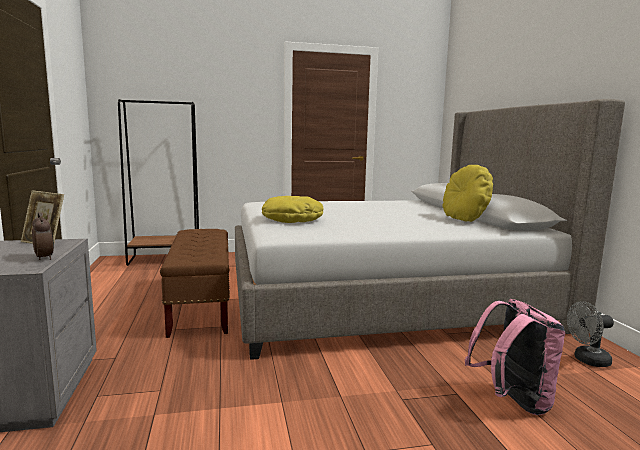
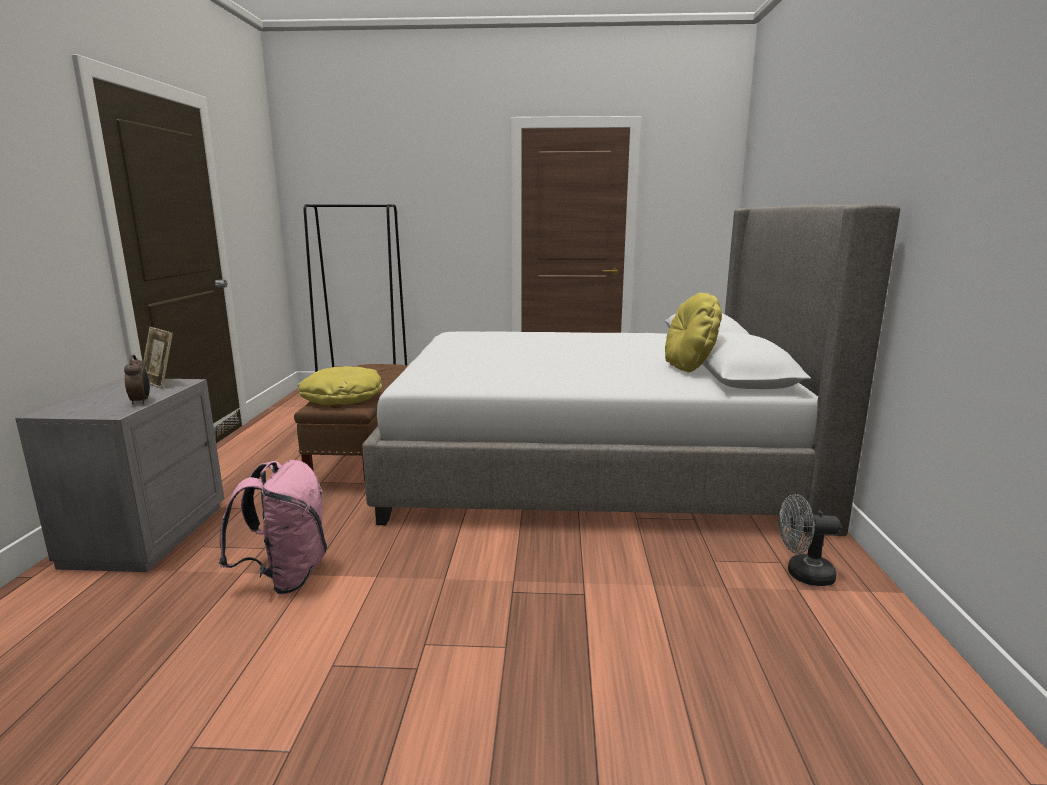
camera: 15 degrees right, 5 degrees up
yellow pillow [262,196,324,223] -> yellow pillow moved to [298,366,382,405]
pink backpack [465,299,566,415] -> pink backpack moved to [219,460,327,594]

